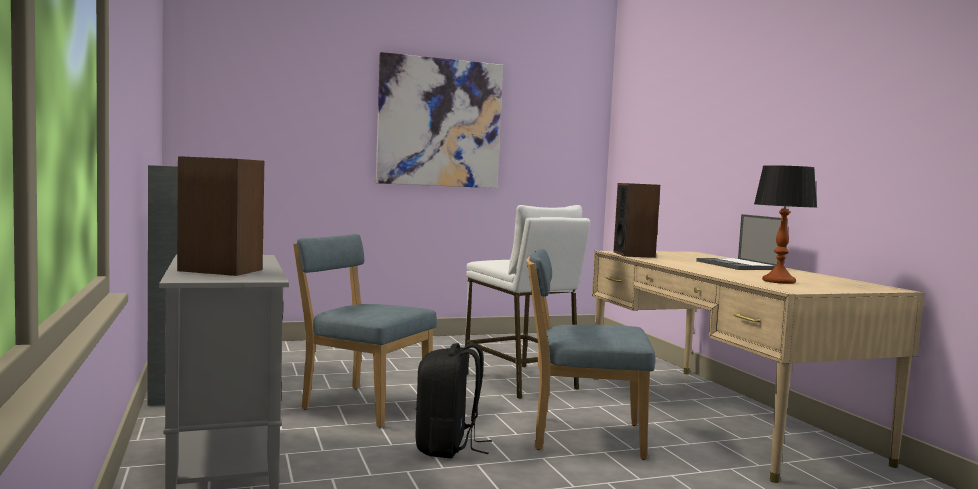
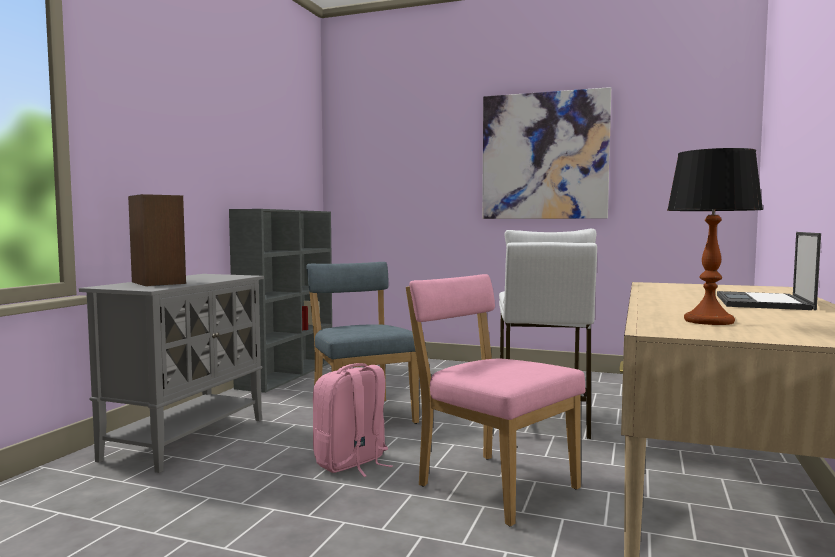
camera: 40 degrees right, 0 degrees up
black backpack [416,343,492,458] -> pink backpack [313,363,393,477]
blue chair [526,249,655,460] -> pink chair [406,274,586,526]
speaker [613,183,660,258] -> none

